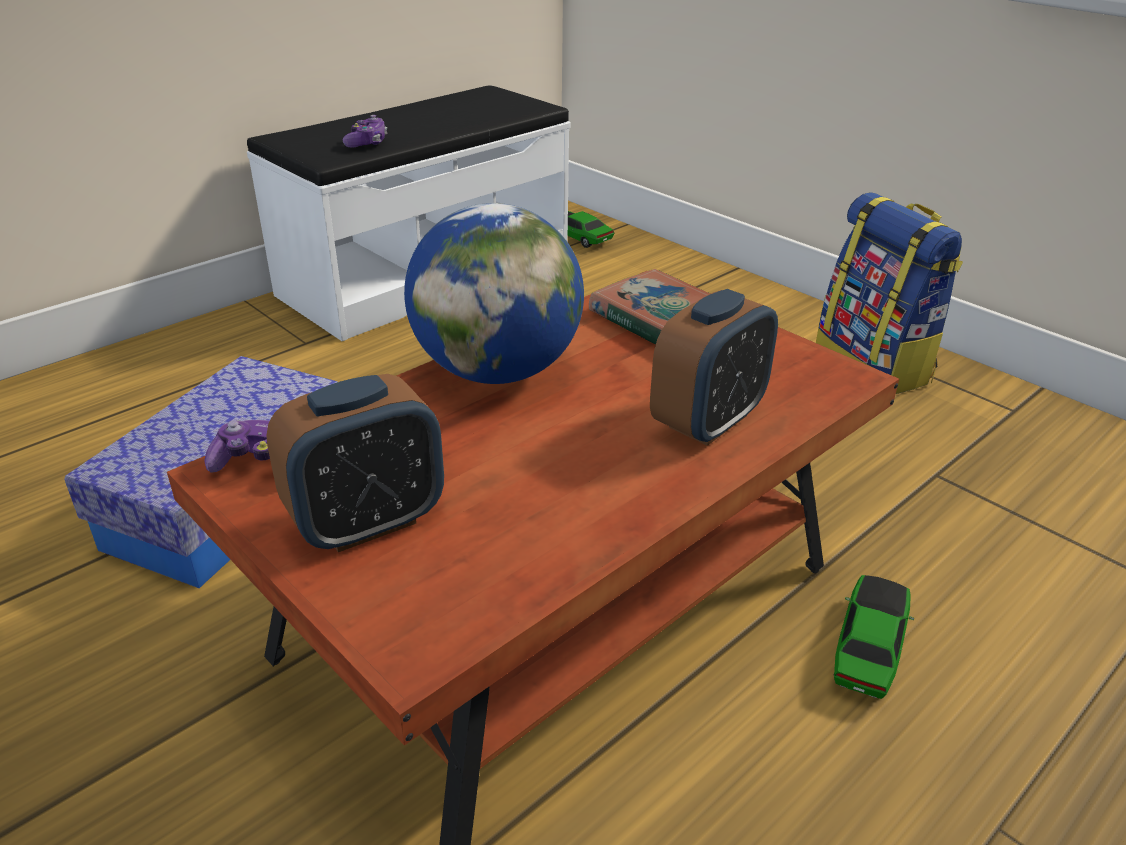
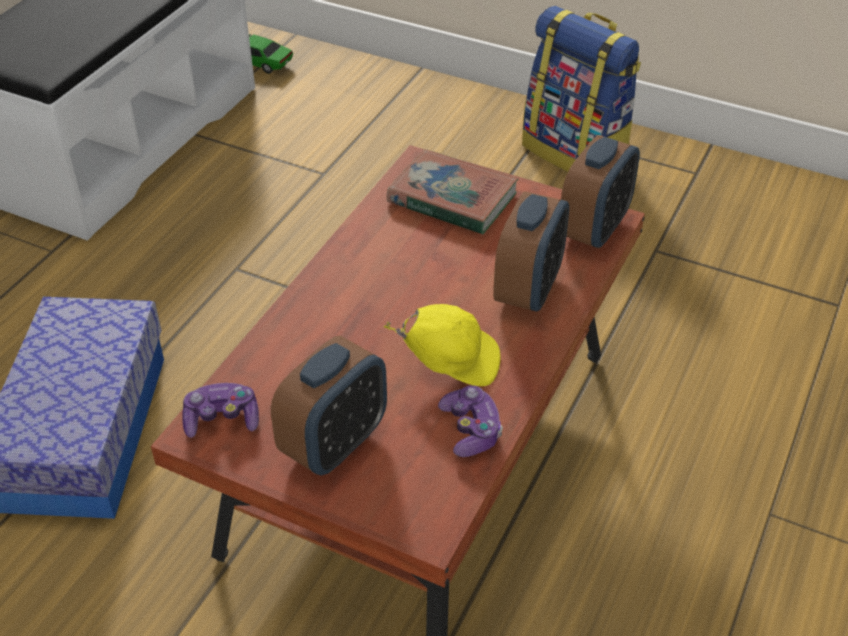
camera: 20 degrees left, 10 degrees up
game controller [343,115,387,148] -> game controller moved to [438,385,503,457]
globe [404,203,584,384] -> none
toy car [834,575,914,699] -> none
none -> yellow cap [384,304,501,386]
none -> alarm clock [561,135,640,249]

